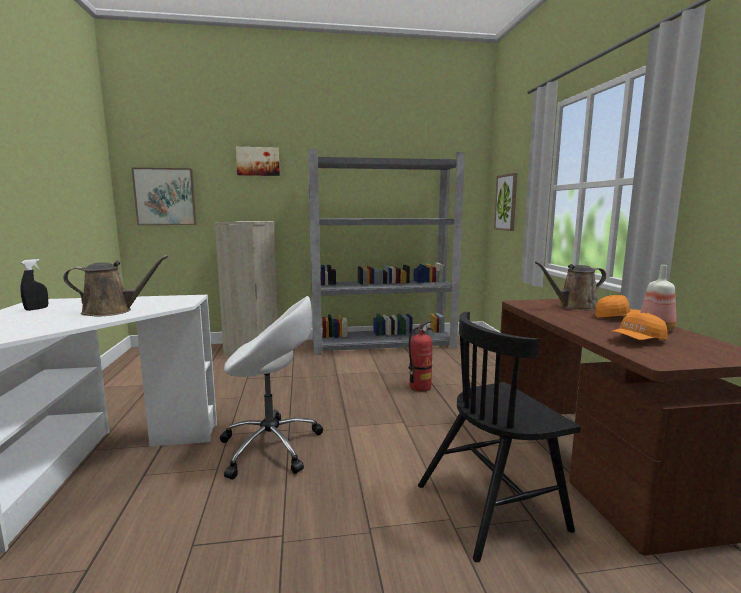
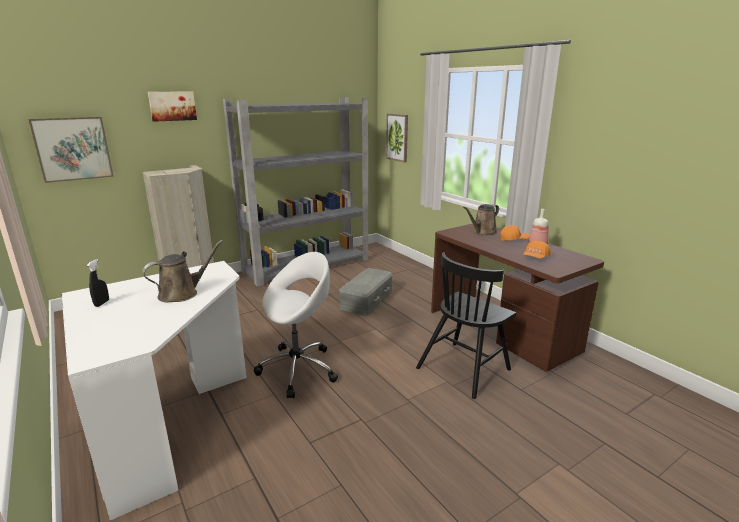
camera: 25 degrees left, 10 degrees up
fire extinguisher [409,321,433,391] -> grey storage box [339,268,393,316]

